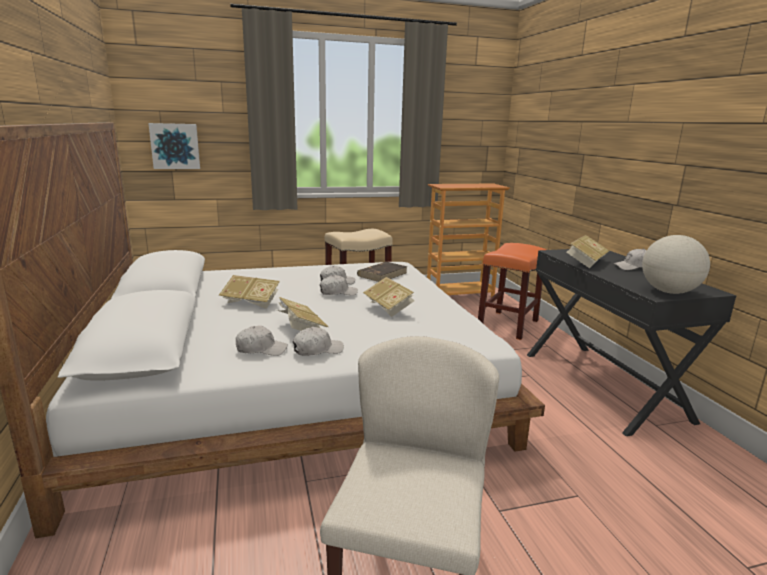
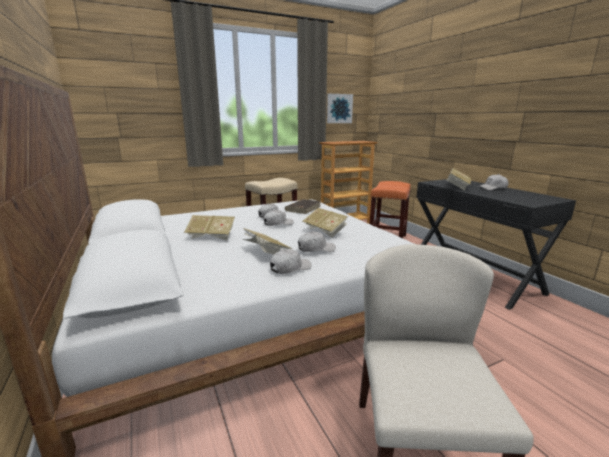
camera: 10 degrees left, 0 degrees up
picture [148,123,200,169] -> picture moved to [327,94,353,123]
white cap [236,326,288,356] -> white cap moved to [298,231,336,252]
globe [642,235,710,294] -> none

